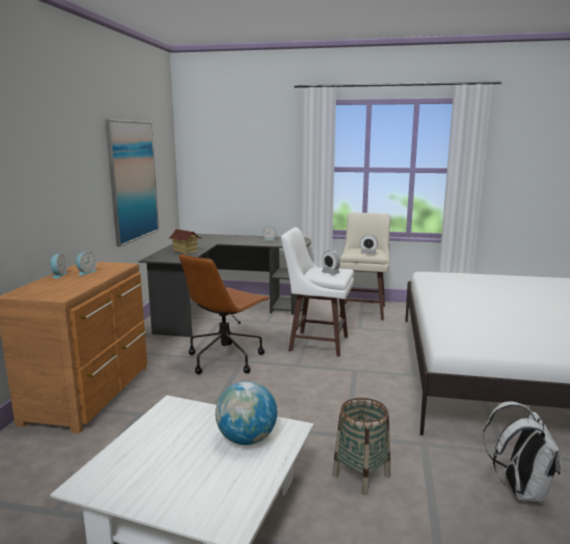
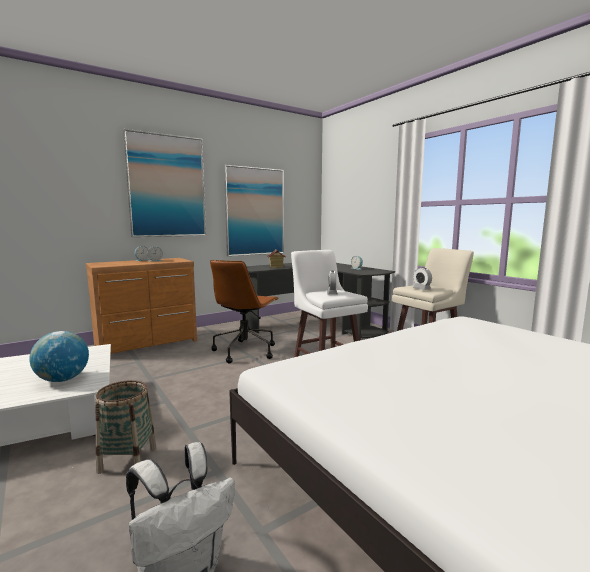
camera: 45 degrees right, 5 degrees down
brown office chair [179,254,270,374] -> brown office chair turned 60 degrees counterclockwise [210,260,279,363]
none -> picture [123,129,206,237]

